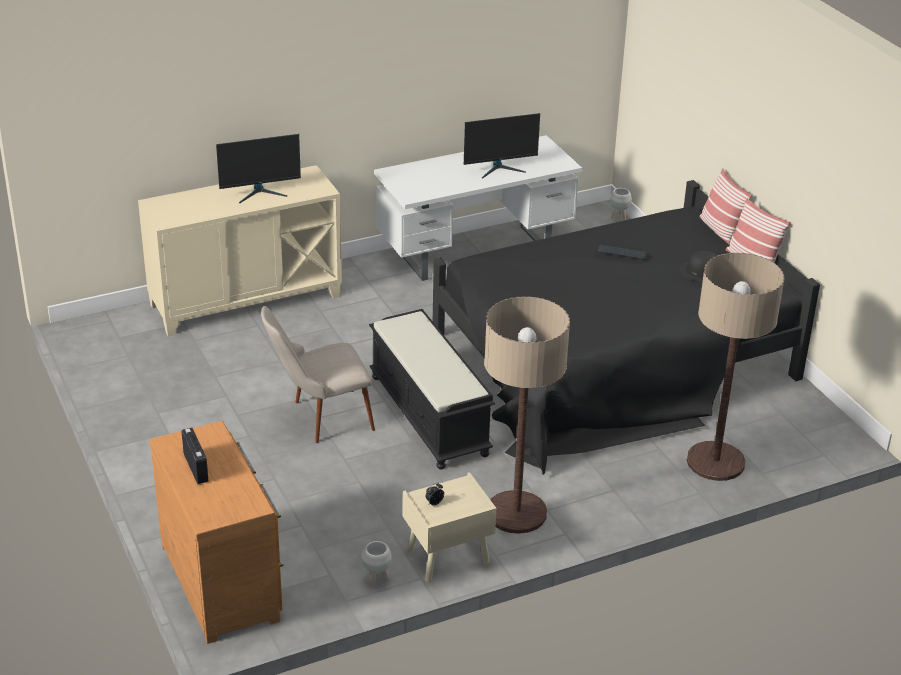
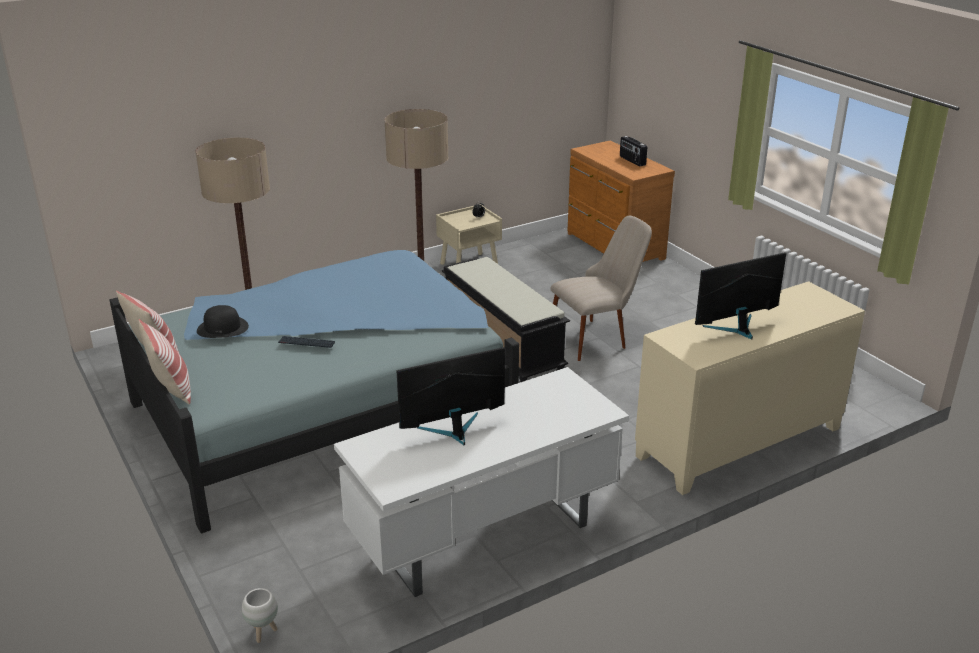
camera: 175 degrees right, 5 degrees down
white planter [362,541,392,586] -> none
black bed [433,180,820,474] -> blue bed [110,250,519,534]

